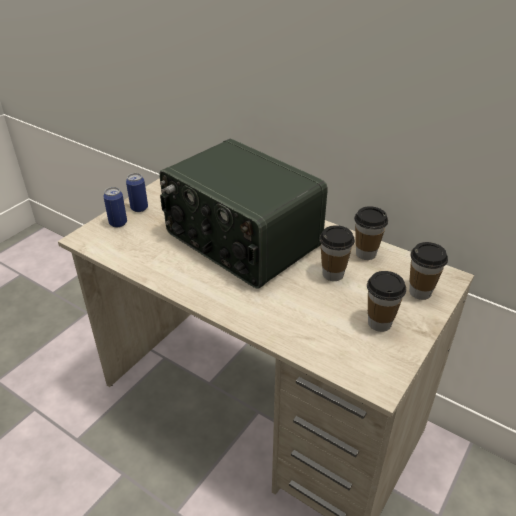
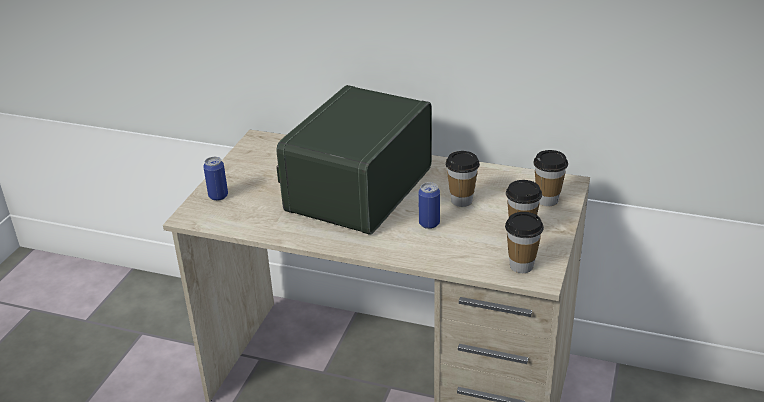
camera: 15 degrees left, 5 degrees down
can [126,173,148,212] -> can moved to [418,182,440,229]
radio [159,139,328,289] -> radio turned 90 degrees clockwise [276,85,432,235]
cup [354,206,388,260] -> cup moved to [505,212,544,273]

